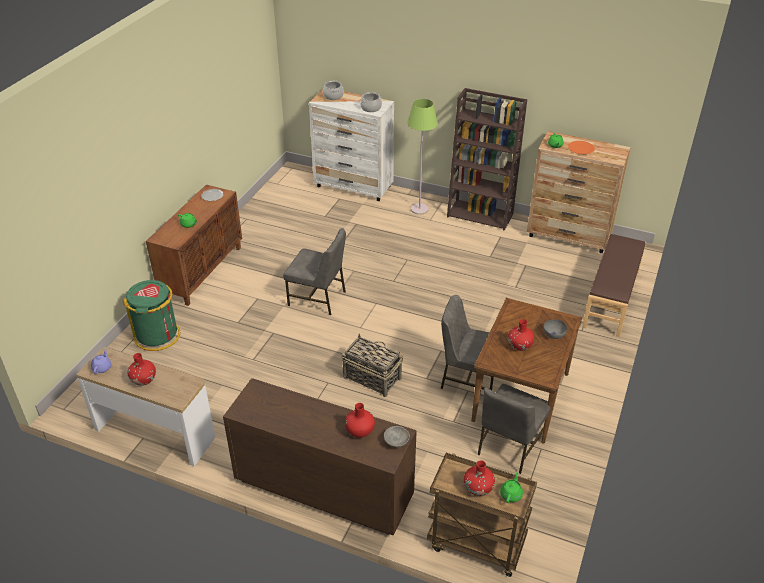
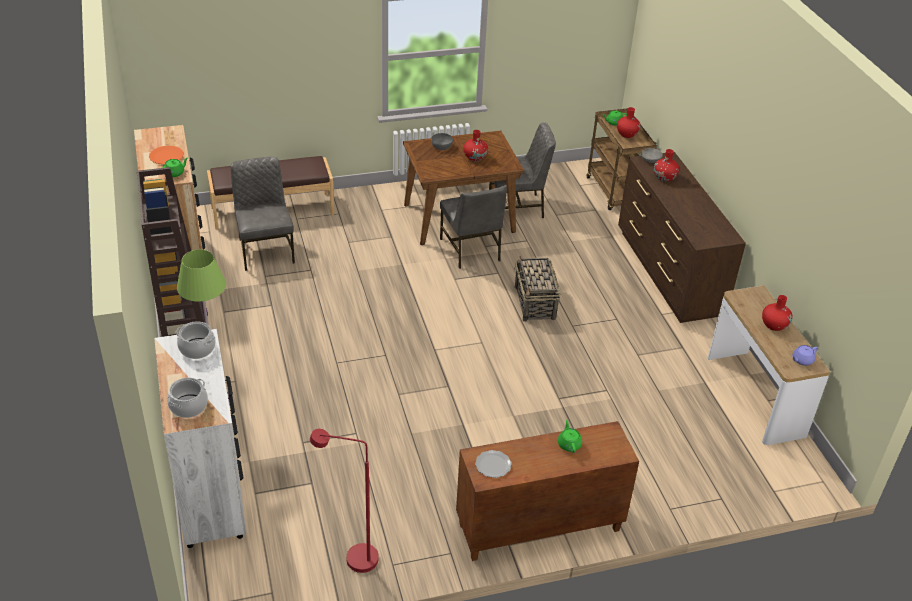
camera: 130 degrees left, 0 degrees up
green trash can [123,280,180,351] -> none
grey chair [283,228,346,315] -> grey chair moved to [231,157,295,271]
none -> red floor lamp [310,429,379,573]

